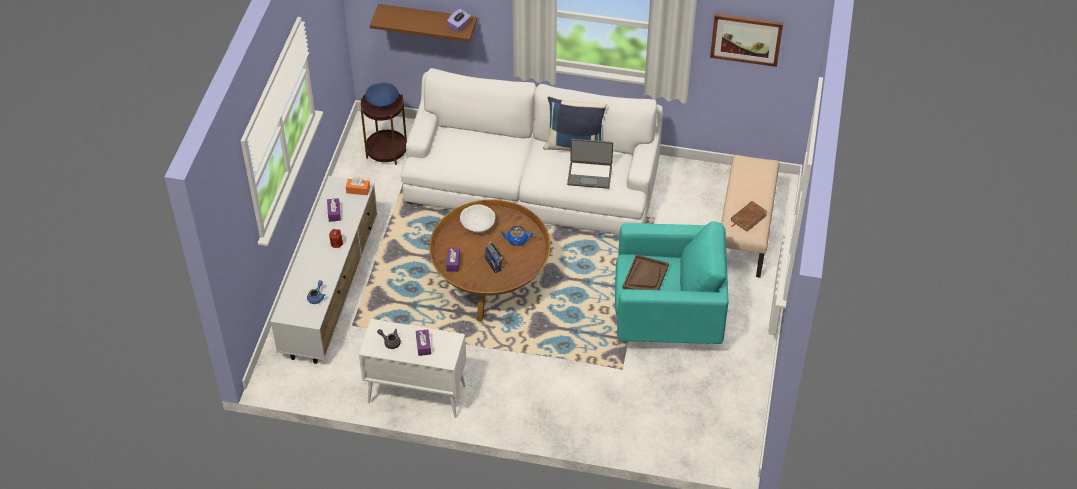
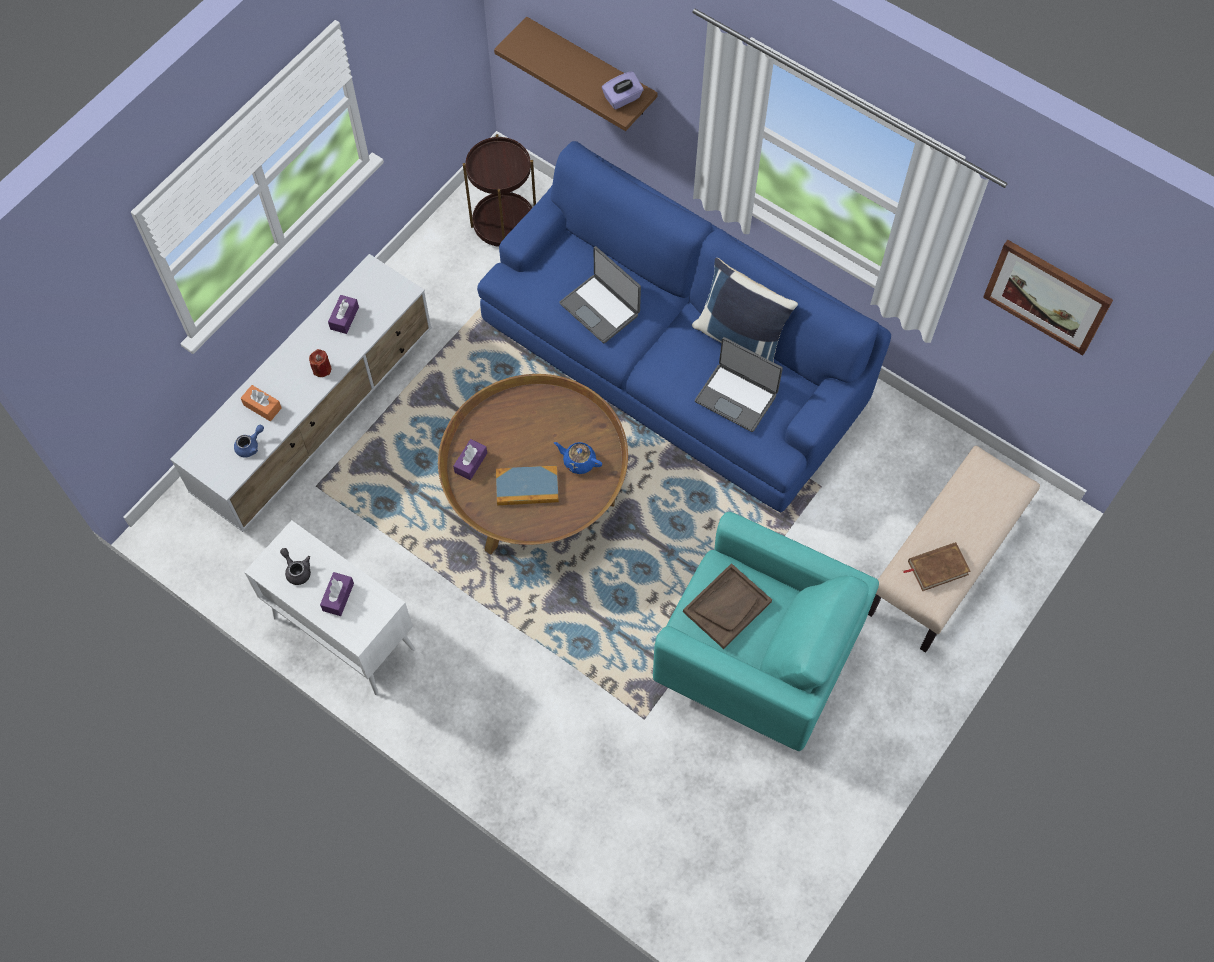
camera: 25 degrees right, 15 degrees up
orange tissue box [346,177,370,195] -> orange tissue box moved to [241,385,282,421]
blue bowl [365,83,399,108] -> none
white sofa [401,68,663,235] -> blue sofa [477,141,891,512]
white bowl [460,205,495,233] -> none
radio [485,242,503,273] -> book [496,466,559,505]
none -> laptop [559,246,641,343]

